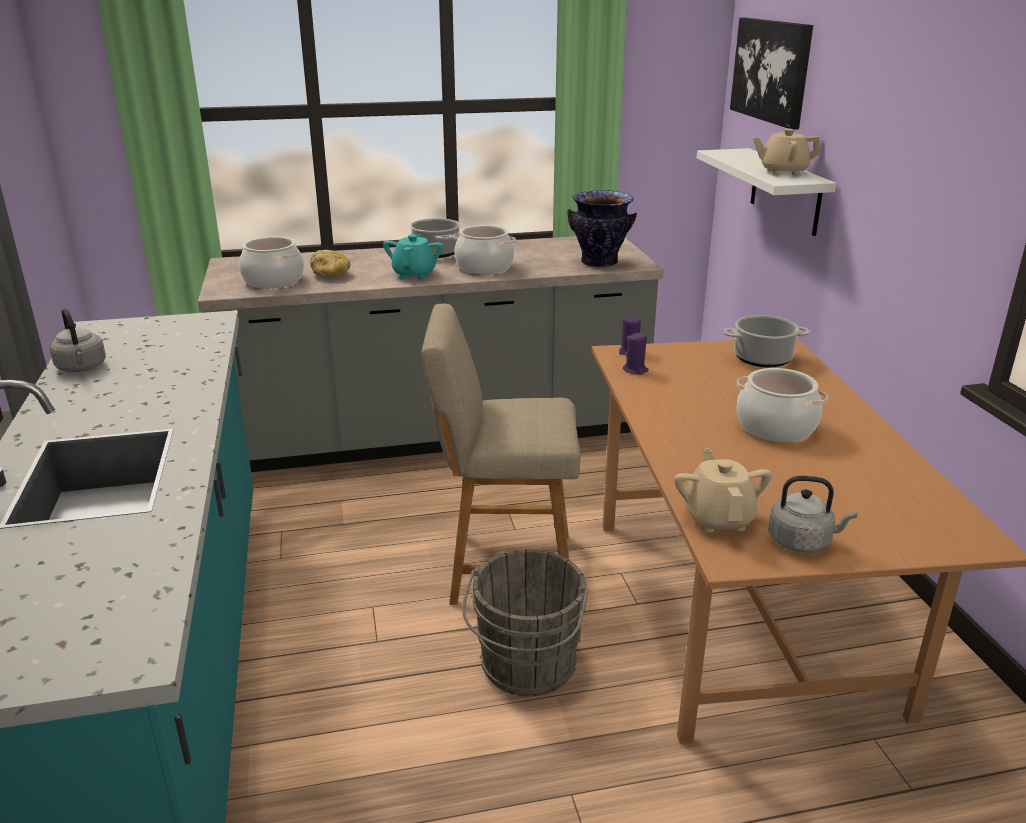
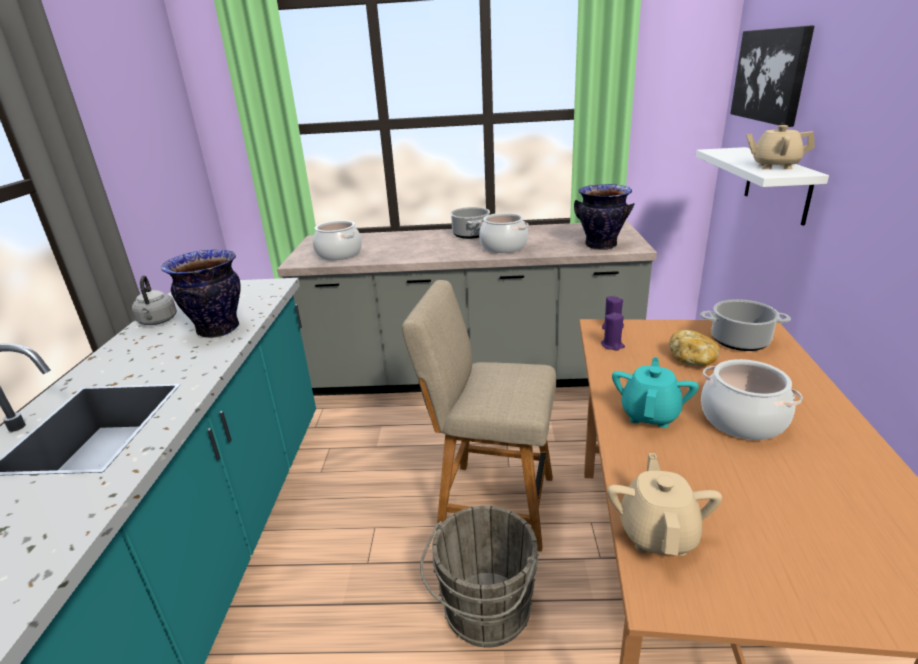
camera: 15 degrees right, 0 degrees up
bread [310,250,351,278] -> bread moved to [669,330,720,366]
turquoise teapot [383,234,443,280] -> turquoise teapot moved to [612,357,699,428]
grey kettle [768,476,857,552] -> none
none -> vase [161,250,241,338]

